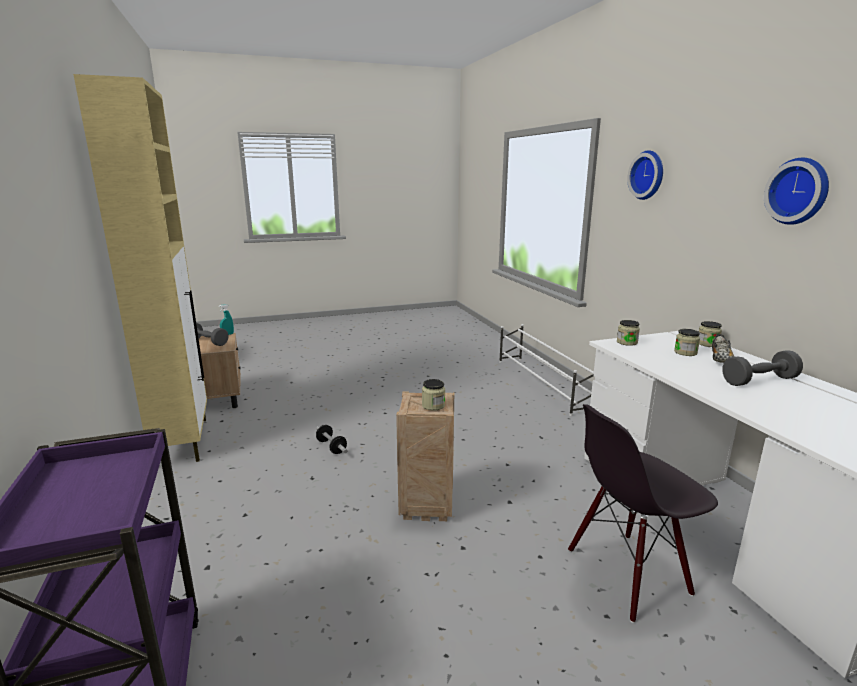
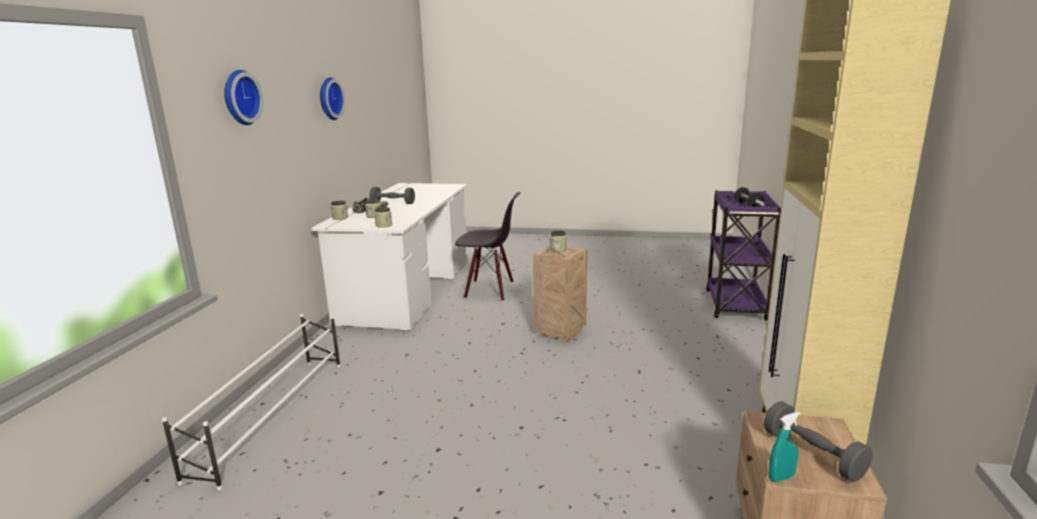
camera: 150 degrees left, 0 degrees up
dumbbell [316,425,348,454] -> dumbbell moved to [734,187,764,207]

